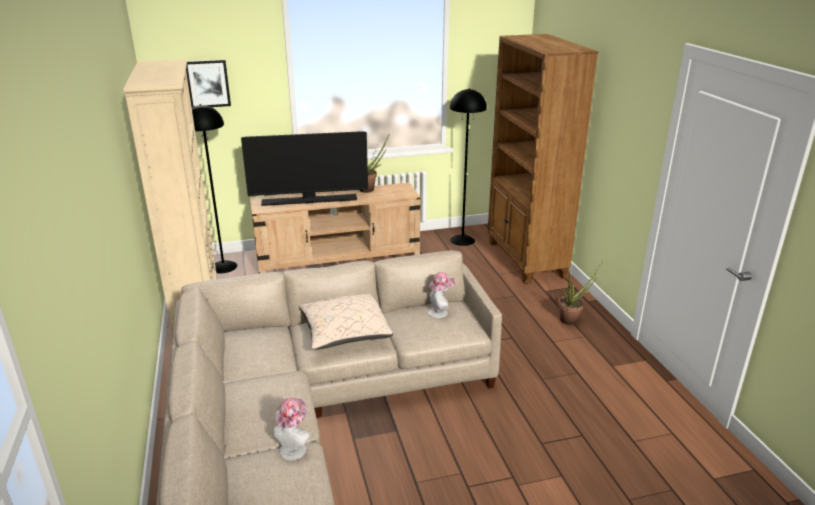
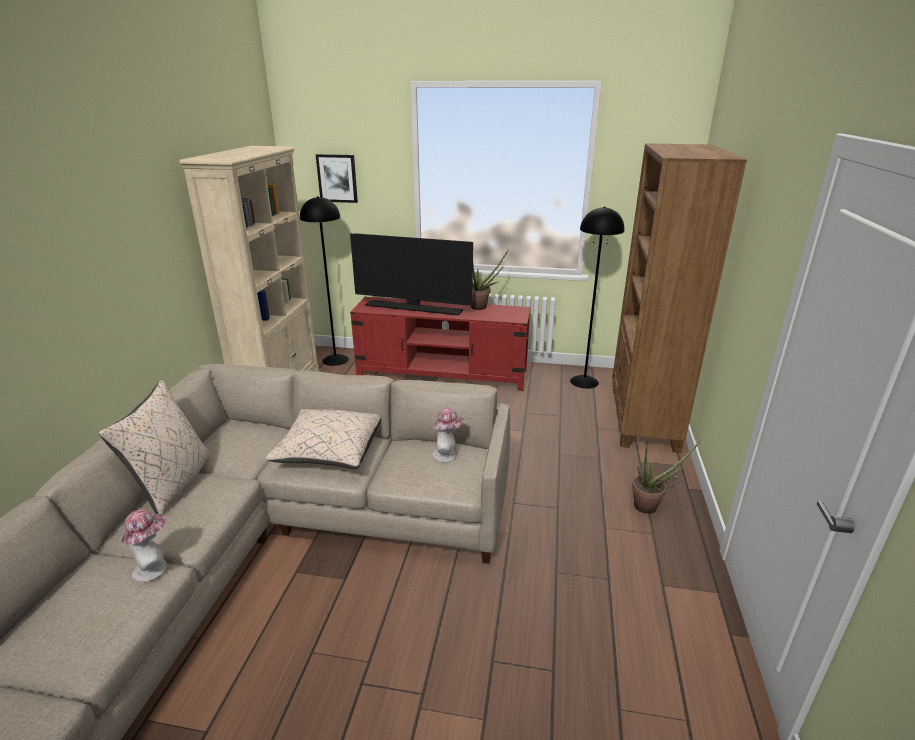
camera: 25 degrees right, 0 degrees up
beige tv stand [250,183,421,273] -> red tv stand [350,297,530,391]
none -> beige pillow [99,380,210,514]

